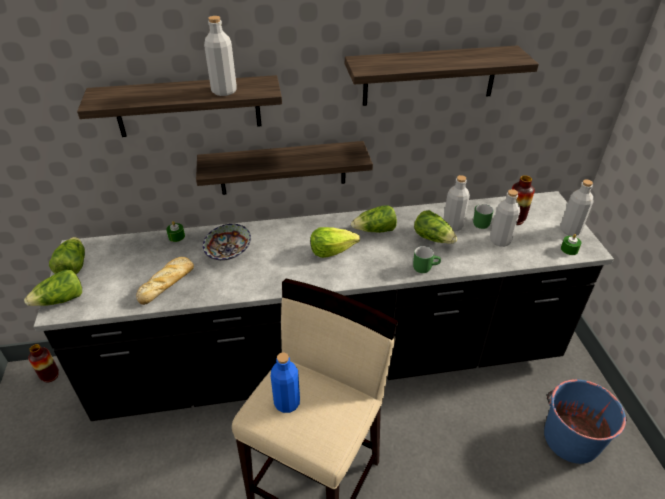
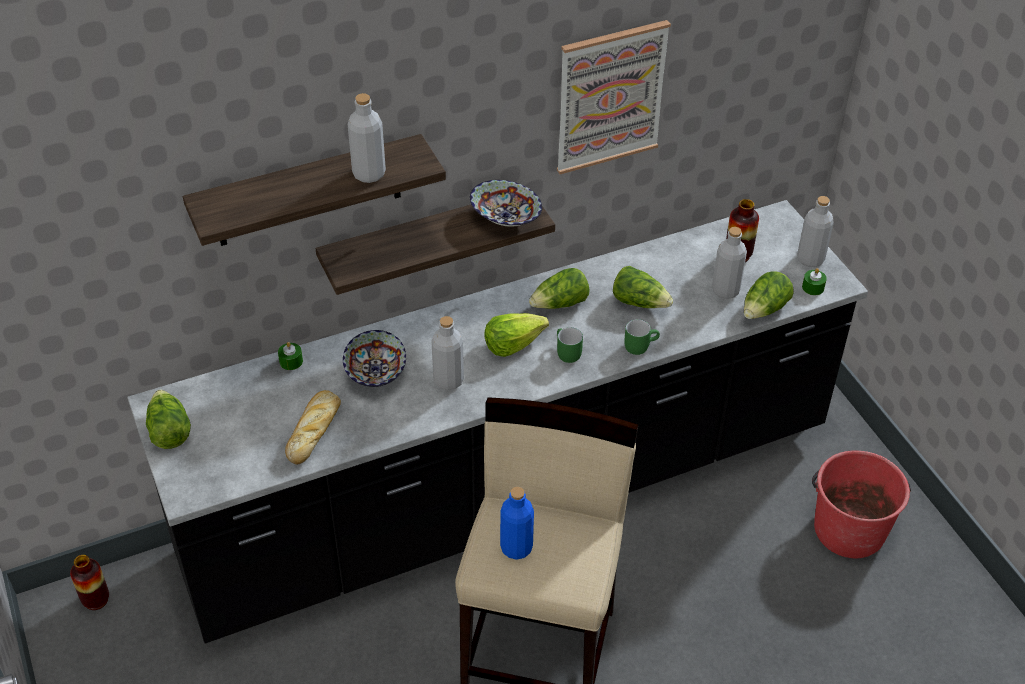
camera: 15 degrees left, 5 degrees up
lettuce [24,270,82,306] -> lettuce moved to [744,271,794,319]
shelf [345,45,539,106] -> picture [557,20,671,174]
grey bottle [443,175,470,232] -> grey bottle moved to [431,316,464,390]
green mug [473,204,493,229] -> green mug moved to [557,327,583,363]
blue bucket [544,379,627,464] -> red bucket [812,451,911,558]
none -> bowl [470,180,542,227]

